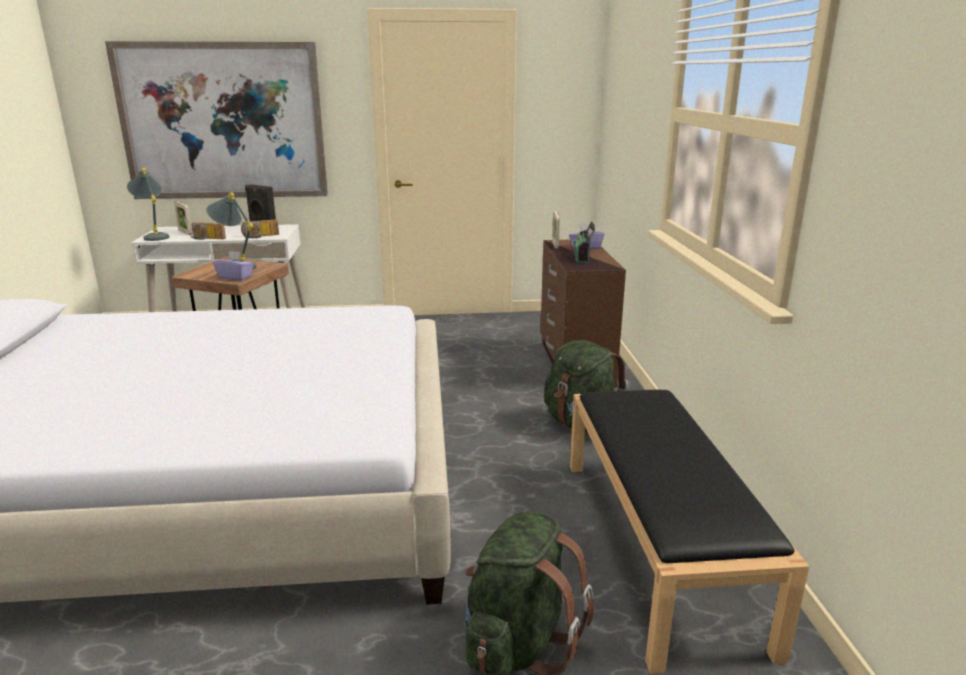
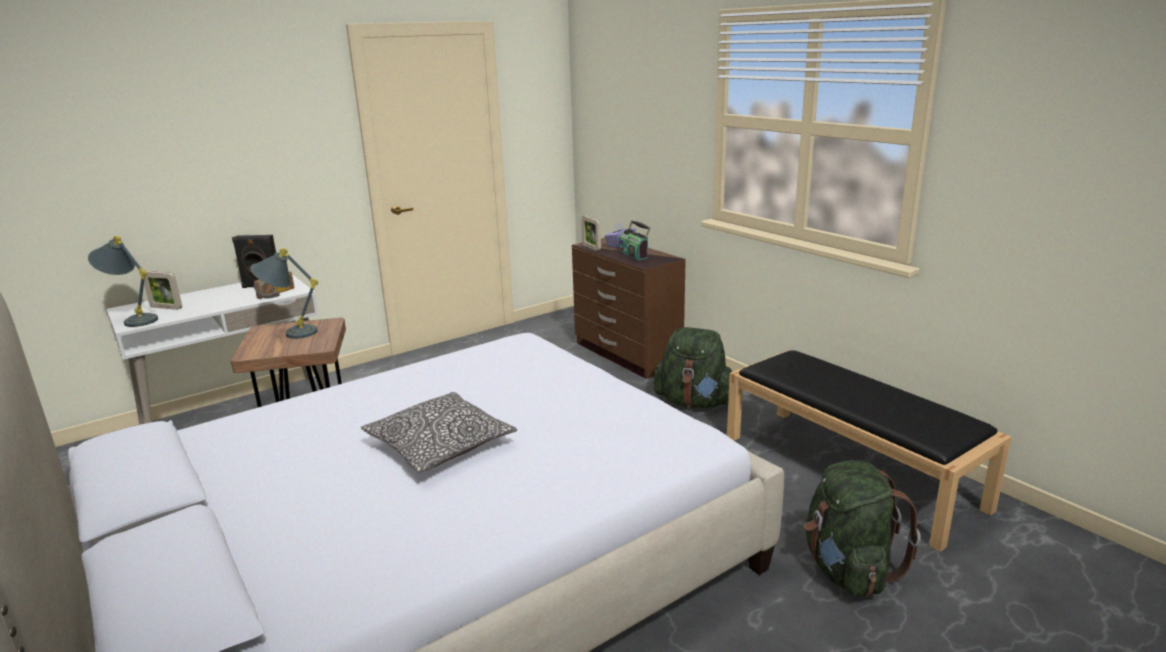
camera: 30 degrees left, 0 degrees up
picture [105,41,328,199] -> none
radio [190,222,226,240] -> none
purple tissue box [213,251,254,281] -> none
none -> pillow [361,392,517,472]

